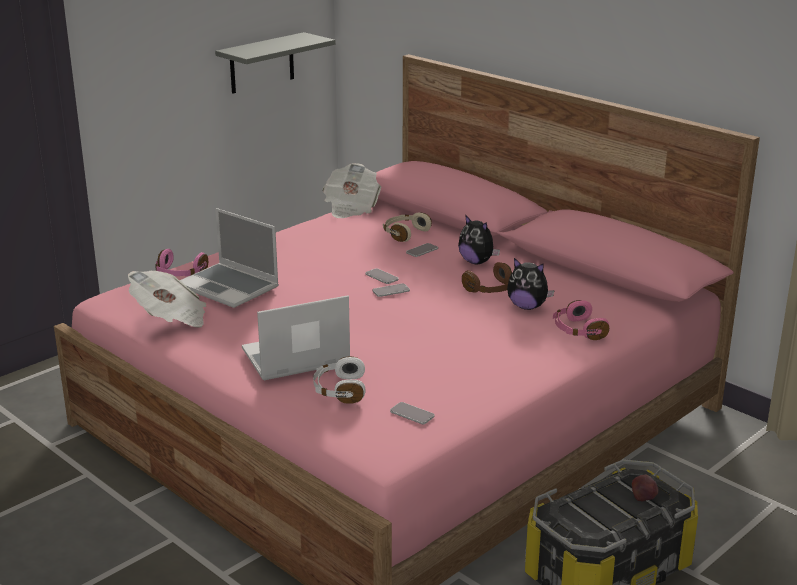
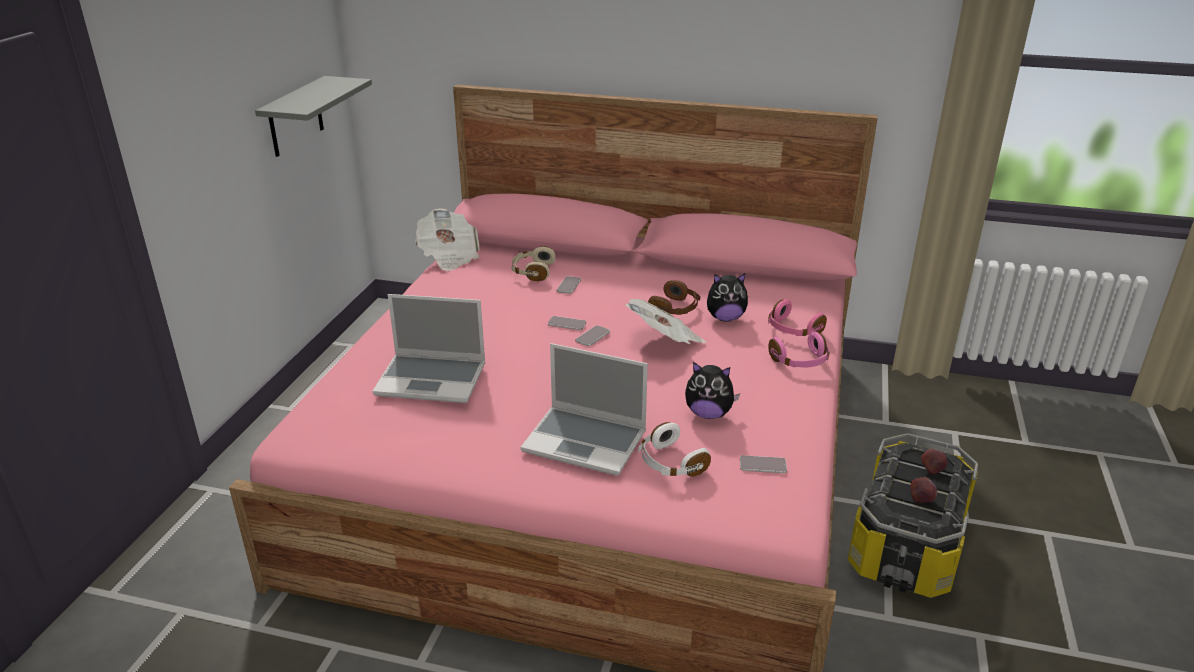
camera: 30 degrees left, 5 degrees up
newspaper [128,271,206,328] -> newspaper moved to [625,299,706,344]
pink headphones [155,249,208,276] -> pink headphones moved to [768,331,830,367]
laptop [242,295,350,380] -> laptop turned 105 degrees counterclockwise [521,343,648,476]
plush toy [458,215,500,264] -> plush toy moved to [685,362,740,419]
none -> apple [910,477,937,503]

